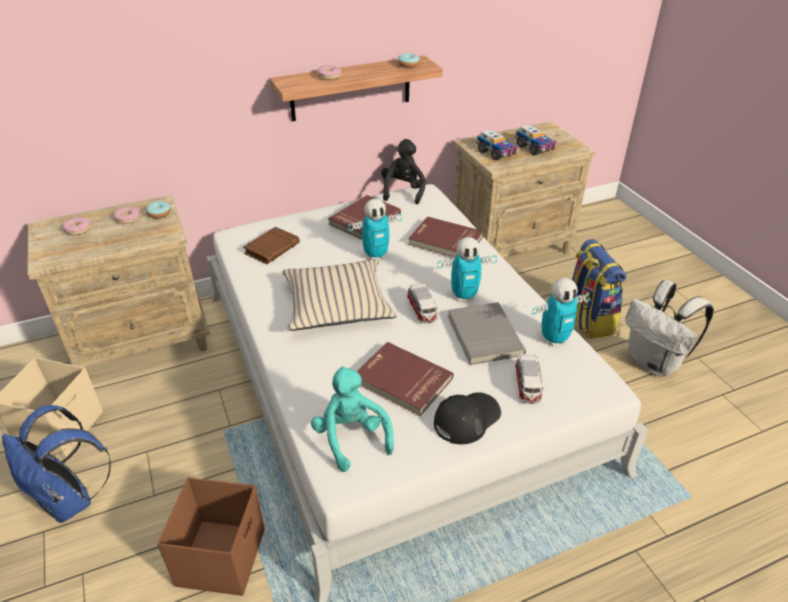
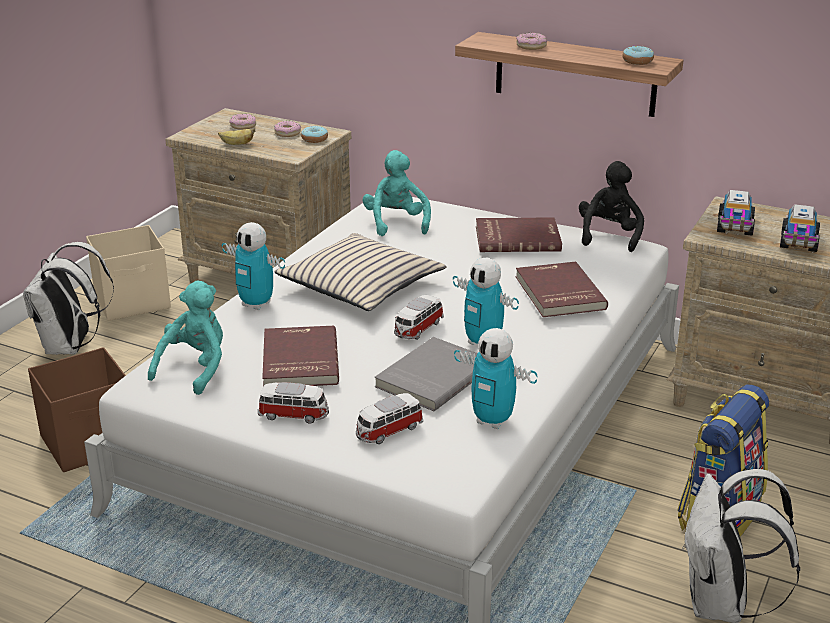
camera: 50 degrees right, 10 degrees down
blue backpack [2,405,111,523] -> white backpack [23,242,114,355]
brown book [243,227,300,264] -> turquoise plush toy [363,150,431,236]
toy robot [348,199,402,260] -> toy robot moved to [222,222,285,310]
black plush toy [381,139,426,204] -> black plush toy turned 45 degrees counterclockwise [579,161,644,252]
black cap [434,392,501,444] -> toy car [258,382,329,424]
none -> banana [218,128,255,145]

